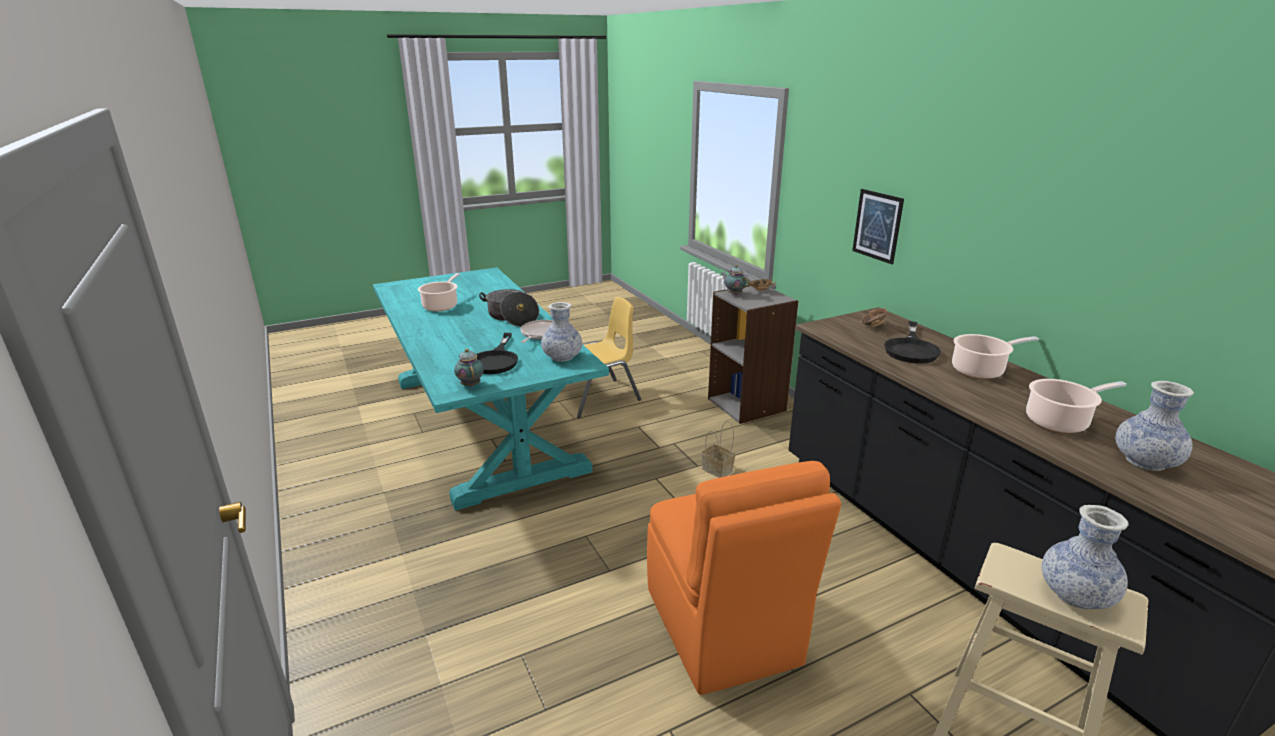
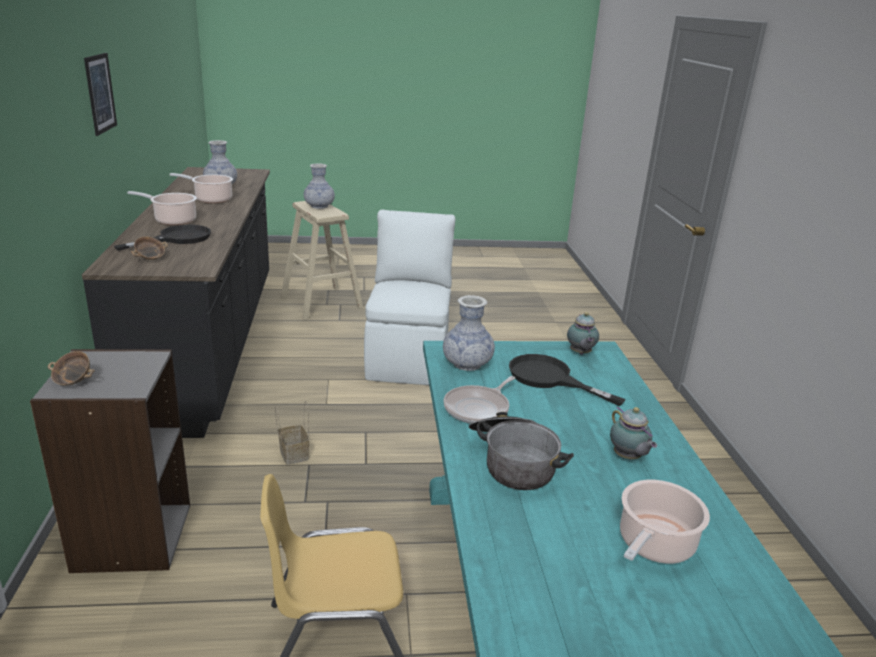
camera: 160 degrees left, 0 degrees up
black frying pan [476,333,518,374] -> black frying pan turned 75 degrees counterclockwise [509,354,626,406]
orange chair [647,461,841,695] -> white chair [364,210,455,385]
teapot [721,265,750,295] -> teapot moved to [610,407,657,460]
picture [852,189,904,264] -> picture moved to [84,53,117,136]

